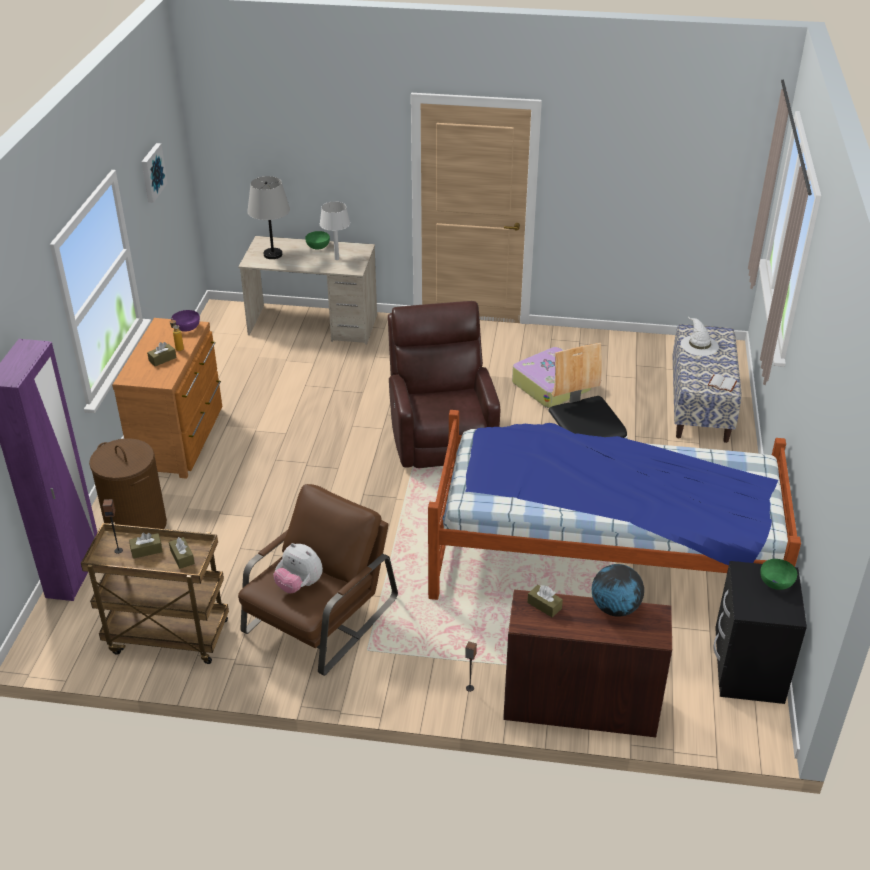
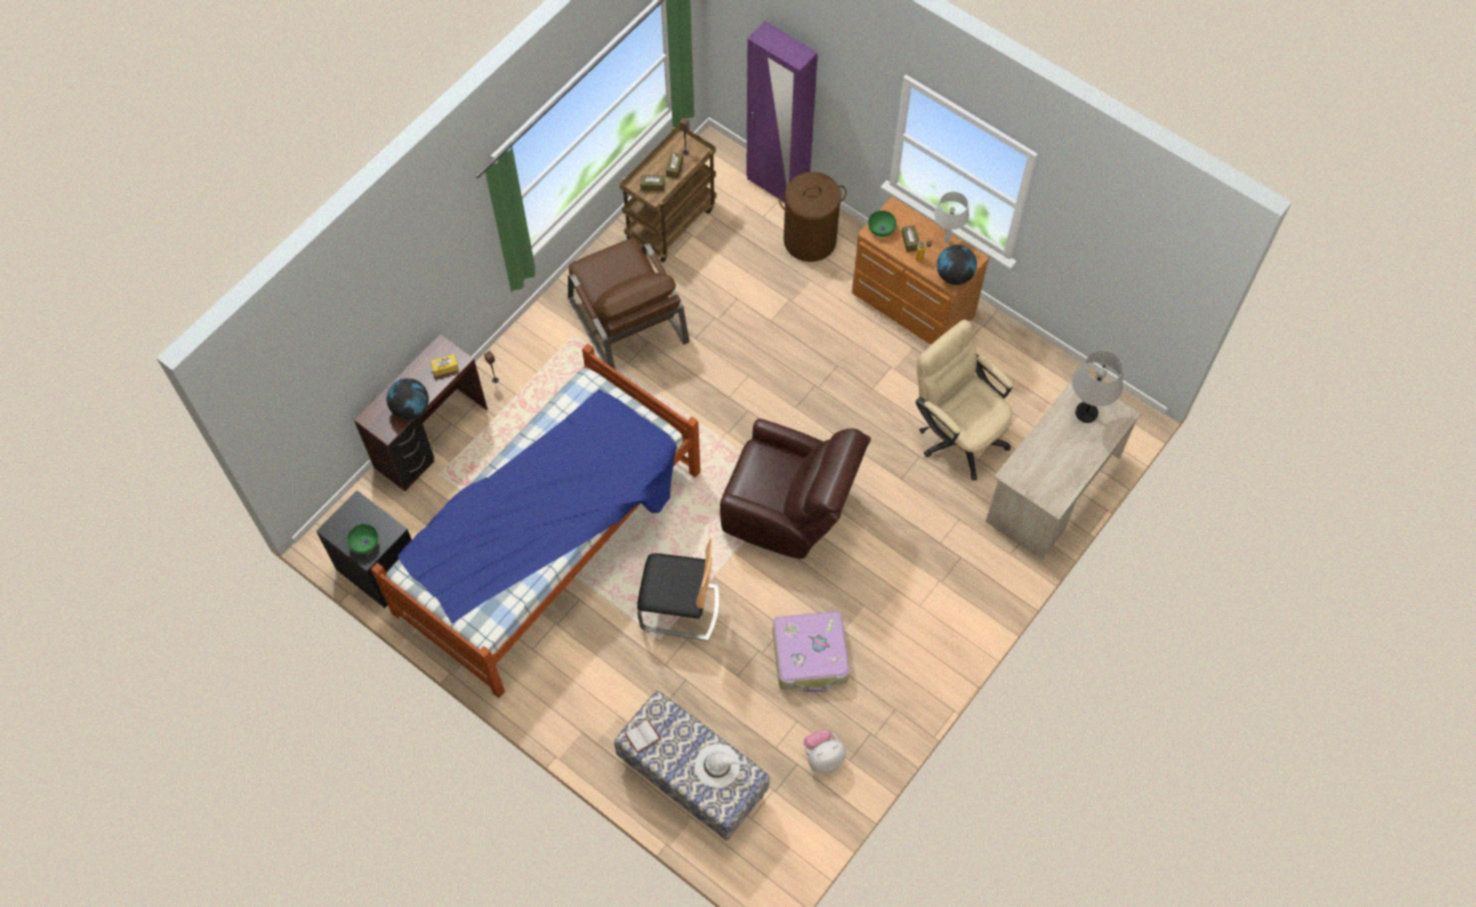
camera: 120 degrees right, 25 degrees up
picture [142,143,168,203] -> none
purple bowl [171,310,200,332] -> globe [937,245,977,285]
plush toy [273,543,323,593] -> plush toy moved to [804,729,846,773]
green bowl [305,231,330,249] -> green bowl moved to [868,211,896,237]
grey table lamp [320,201,350,260] -> grey table lamp moved to [934,192,969,243]
brown tissue box [527,585,563,617] -> yellow tissue box [430,354,459,377]
none -> beige office chair [915,320,1013,480]

